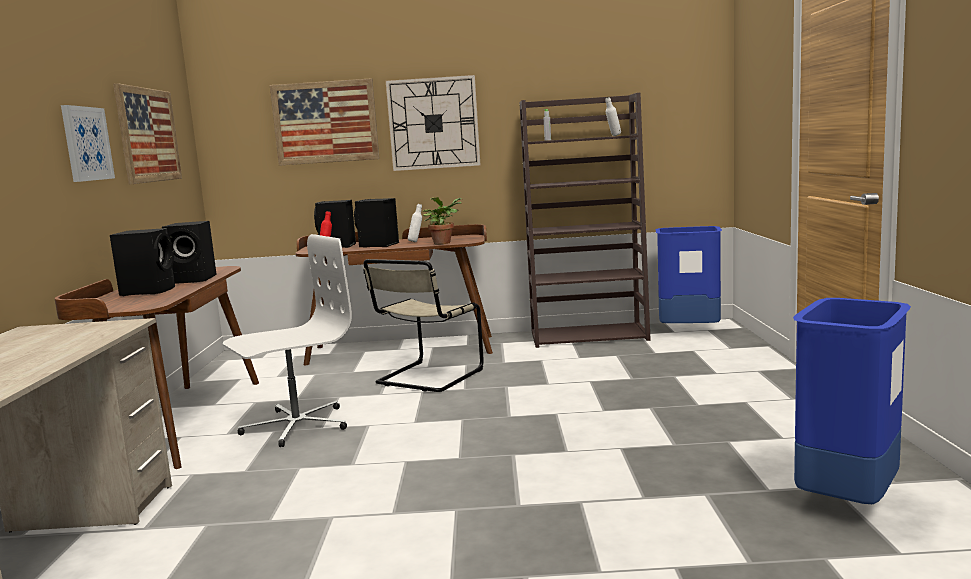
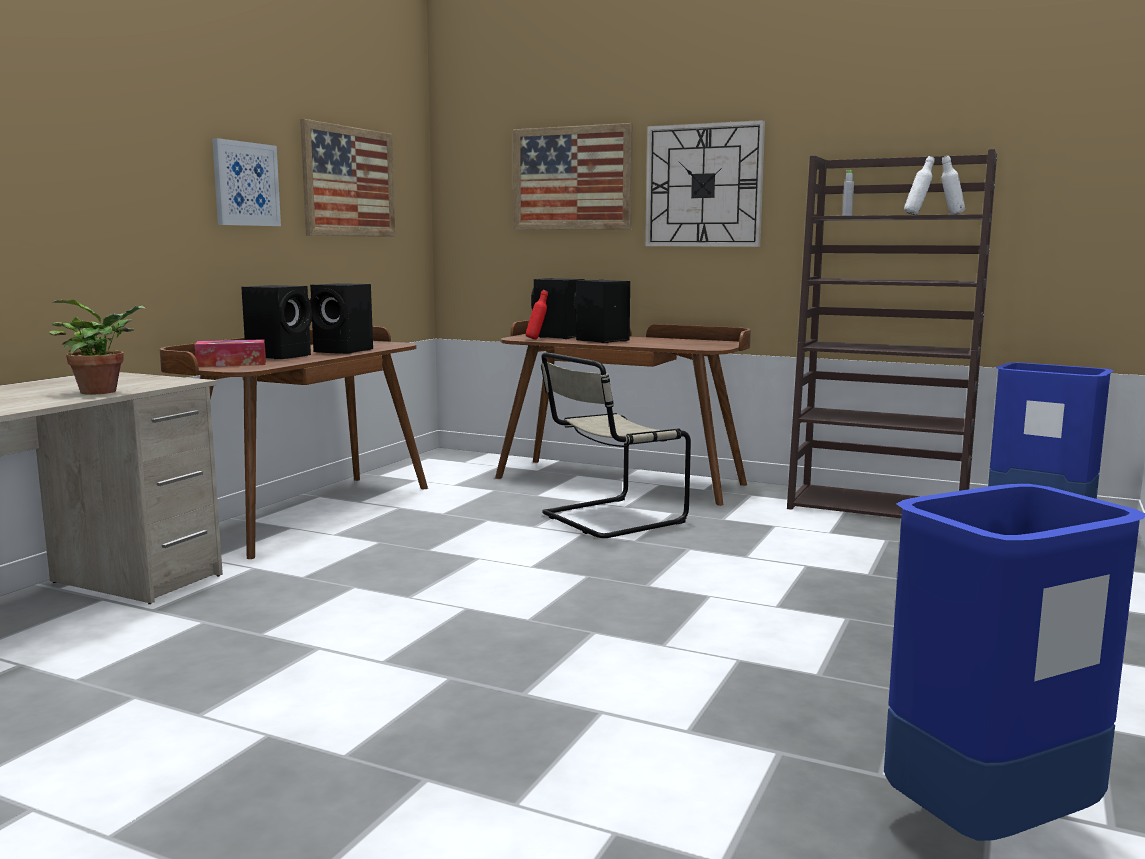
camera: 25 degrees right, 0 degrees up
white office chair [223,234,352,447] -> none
white bottle [408,204,422,242] -> white bottle moved to [904,156,935,215]
potted plant [423,197,462,244] -> potted plant moved to [49,300,146,395]
none -> tissue box [195,339,266,367]

